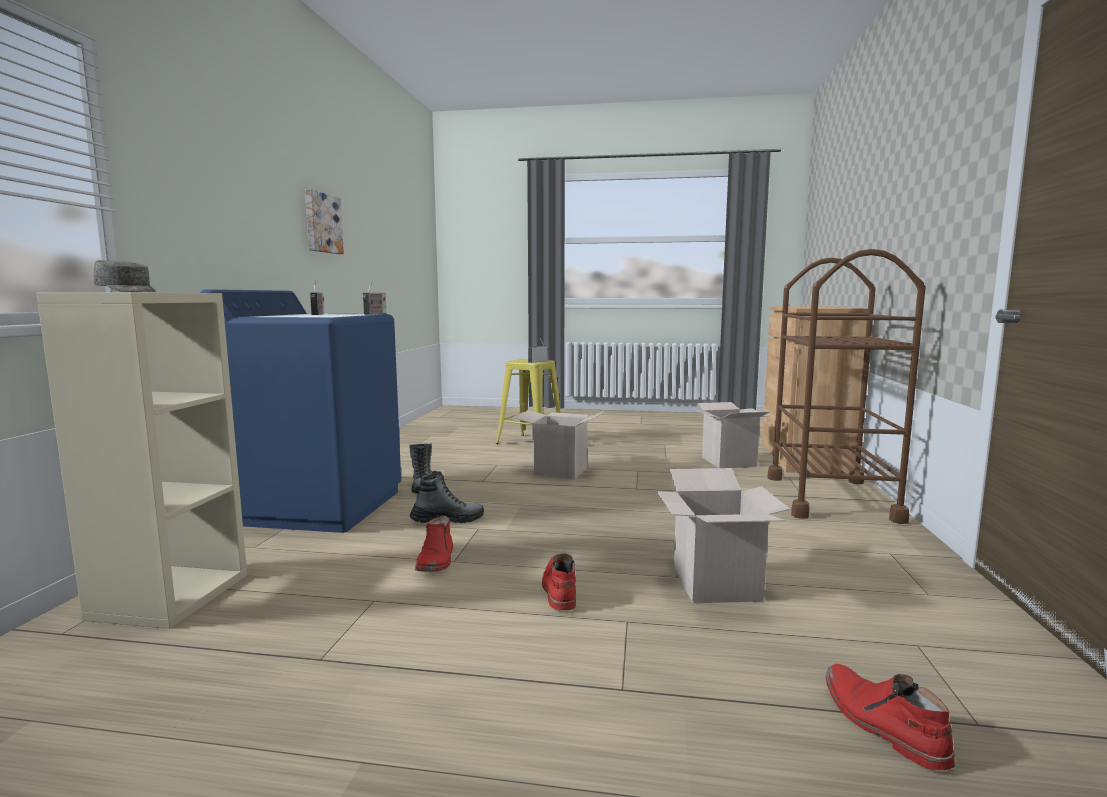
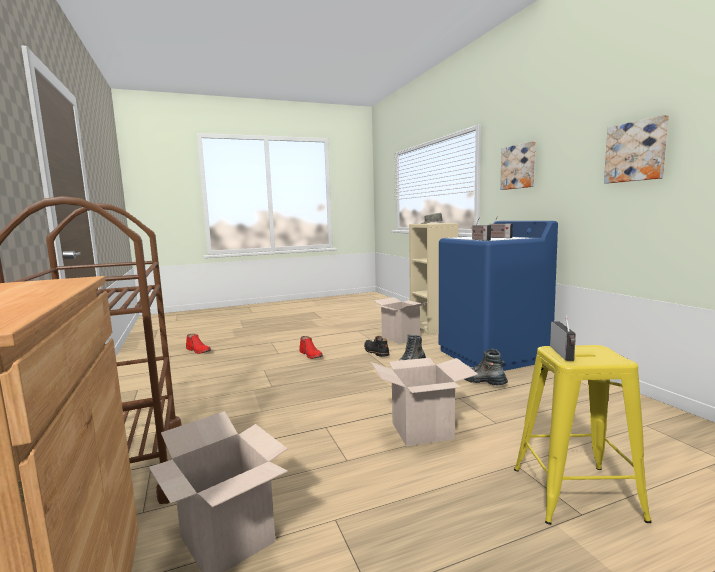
camera: 150 degrees right, 0 degrees up
red boot [415,515,453,572] -> black boot [364,336,389,357]
cardboard box [657,468,790,603] -> cardboard box moved to [374,297,428,344]
none -> picture [500,141,535,190]

